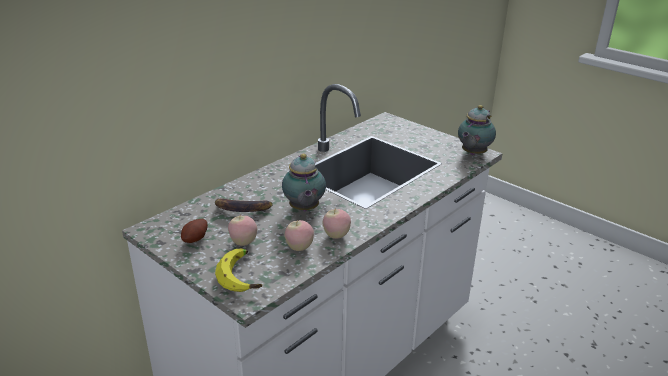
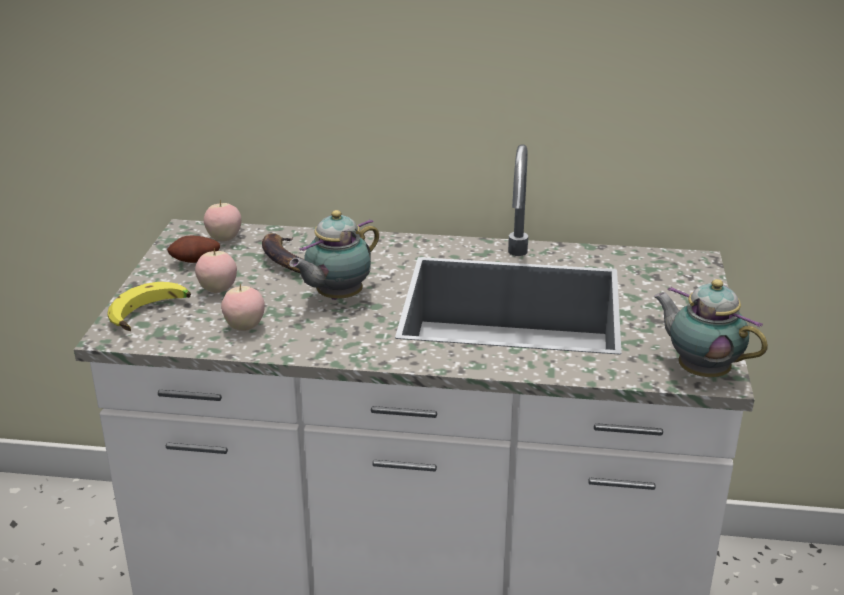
camera: 55 degrees right, 0 degrees up
apple [322,209,351,239] -> apple moved to [204,200,241,242]
teapot [458,105,496,155] -> teapot turned 45 degrees clockwise [654,279,768,377]

